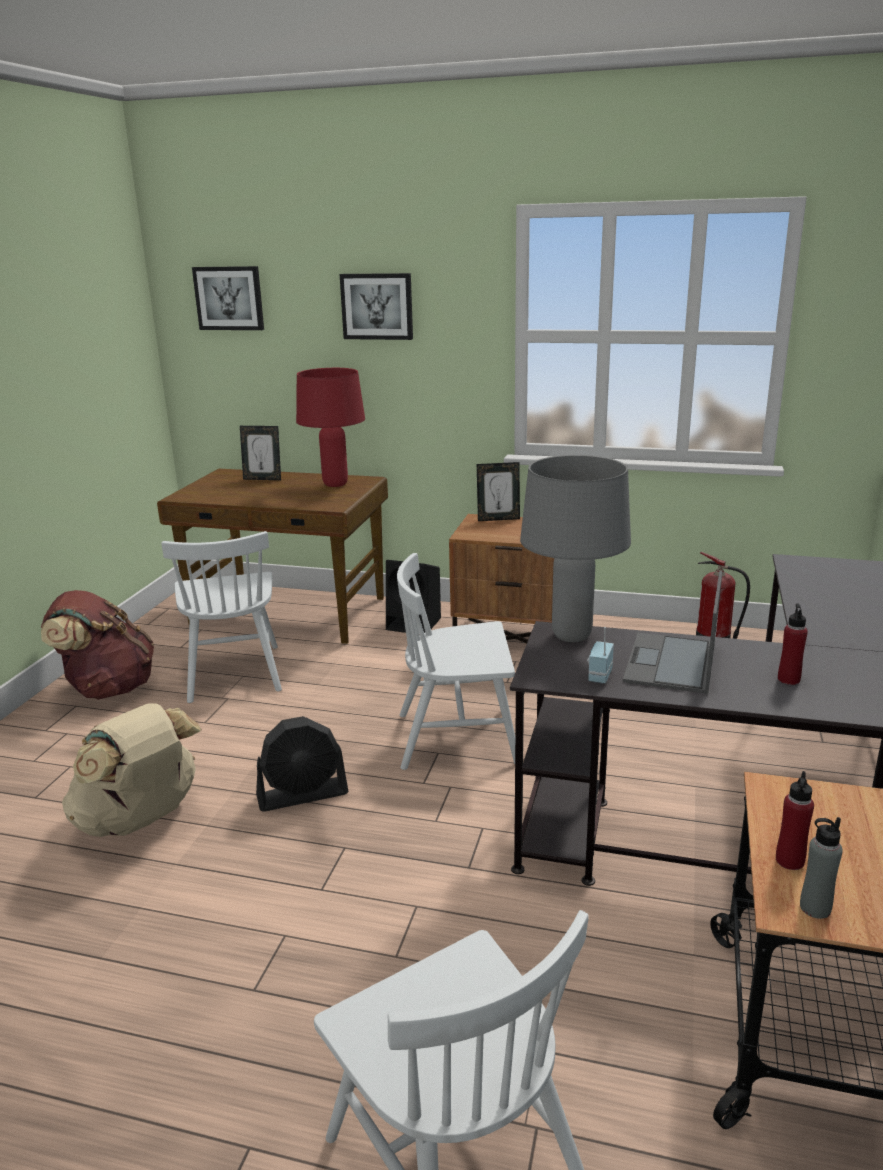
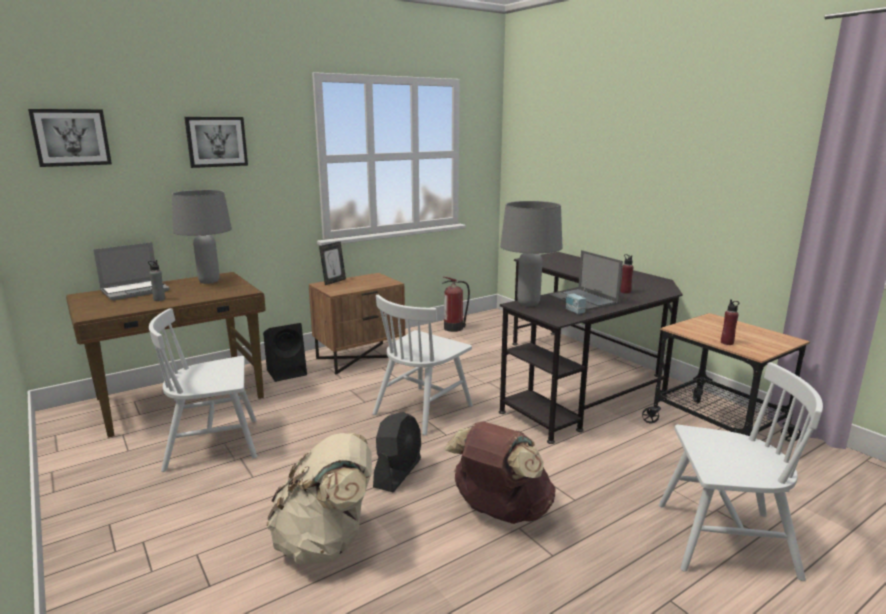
camera: 50 degrees left, 5 degrees down
brown backpack [41,590,154,700] -> brown backpack moved to [445,421,556,524]
white chair [161,531,282,703] -> white chair turned 135 degrees clockwise [149,308,257,472]
picture frame [240,426,281,480] -> laptop [93,242,170,301]
red table lamp [296,368,365,487] -> grey table lamp [172,190,232,284]
grey bottle [800,817,843,919] -> grey bottle moved to [148,260,165,301]

